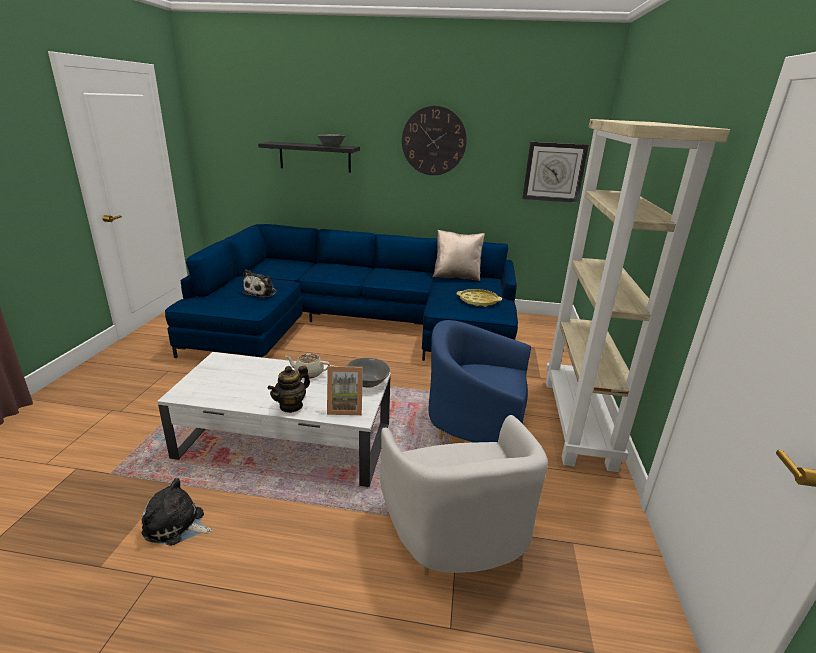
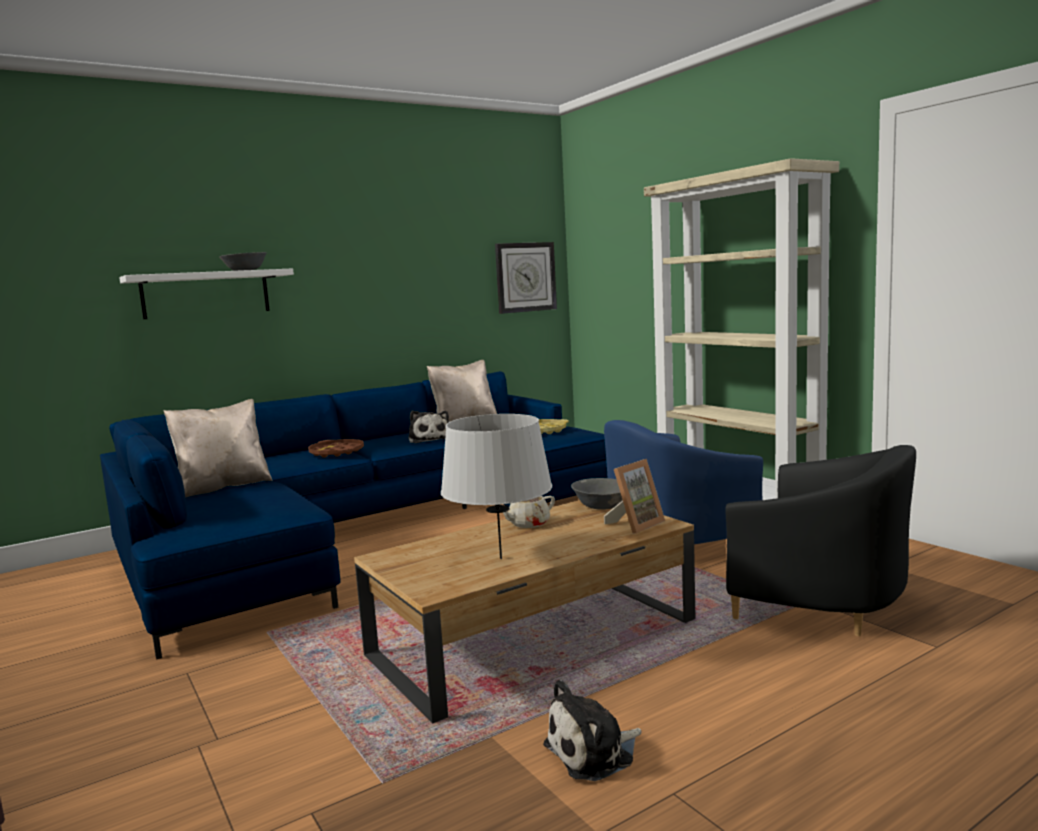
camera: 40 degrees left, 15 degrees down
white coffee table [157,352,391,487] -> brown coffee table [354,500,696,724]
plush toy [243,269,277,298] -> plush toy moved to [408,411,449,443]
black shelf [258,142,360,173] -> white shelf [119,268,294,319]
teapot [268,366,310,413] -> none
white armchair [380,415,548,576] -> black armchair [725,445,916,636]
wall clock [402,106,467,175] -> none
none -> beige pillow [164,399,273,498]
none -> brown tray [308,439,364,458]
none -> grey table lamp [441,414,552,559]

